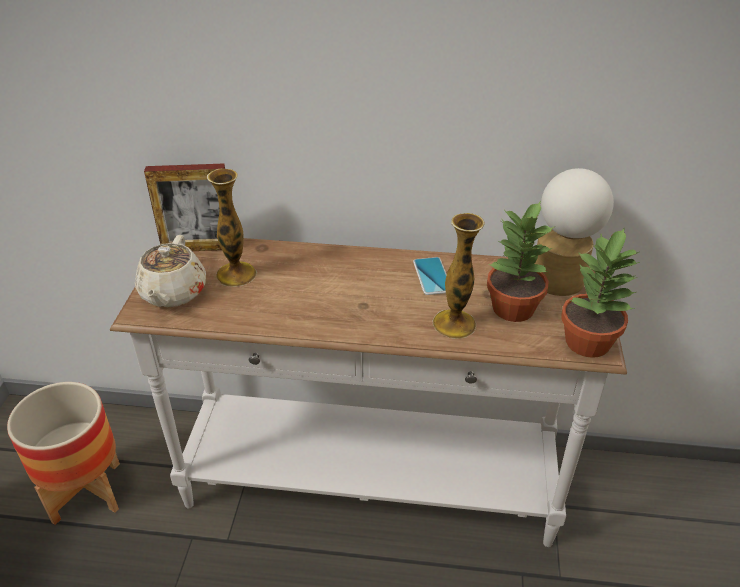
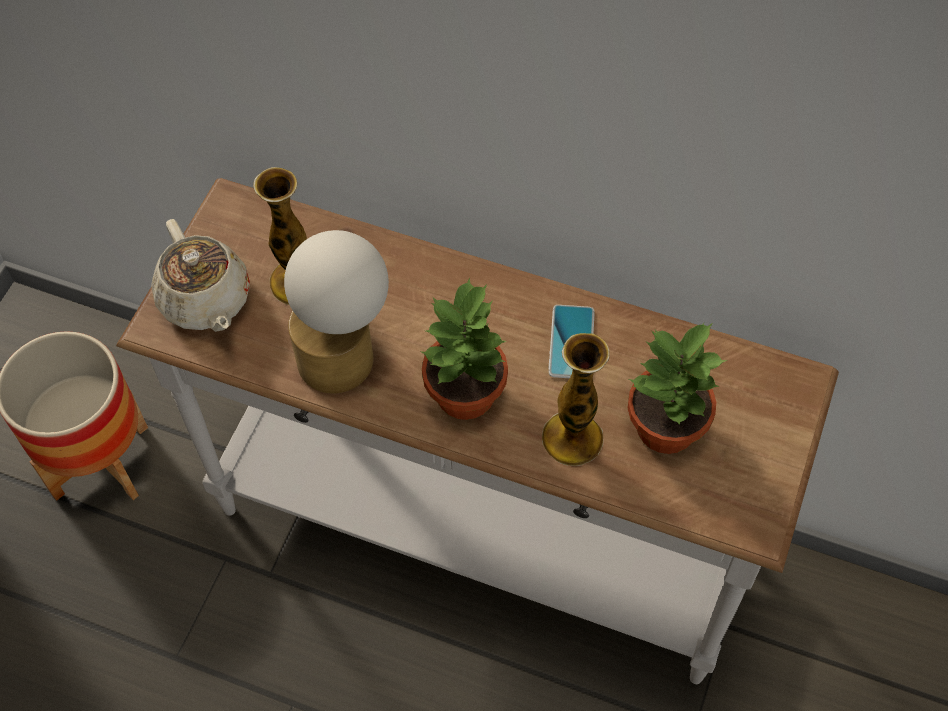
camera: 15 degrees right, 20 degrees up
beige teapot [135,235,206,307] -> beige teapot turned 45 degrees counterclockwise [151,219,250,332]
picture frame [144,164,225,251] -> none
table lamp [535,168,614,296] -> table lamp moved to [284,230,389,393]
potted plant [561,227,640,358] -> potted plant moved to [420,277,508,420]

